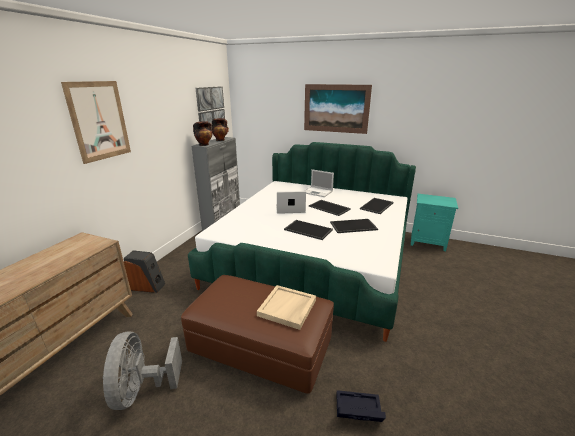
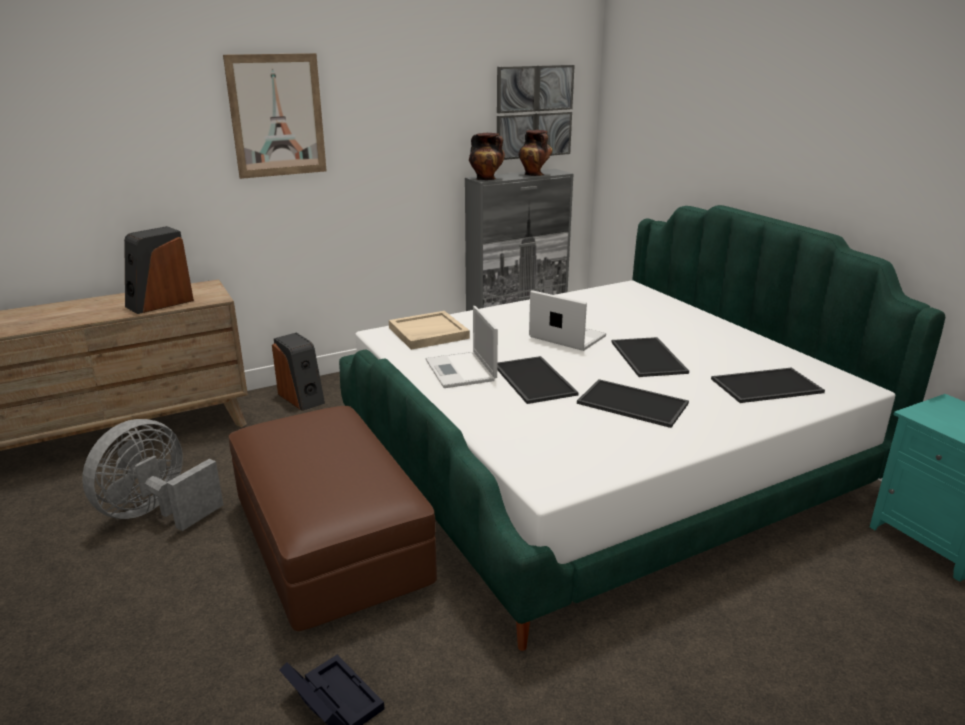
camera: 40 degrees right, 0 degrees up
beige tray [257,285,316,330] -> beige tray moved to [389,311,470,350]
picture [304,84,372,134] -> none
laptop [305,169,334,197] -> laptop moved to [426,306,498,388]
none -> speaker [124,226,194,314]

